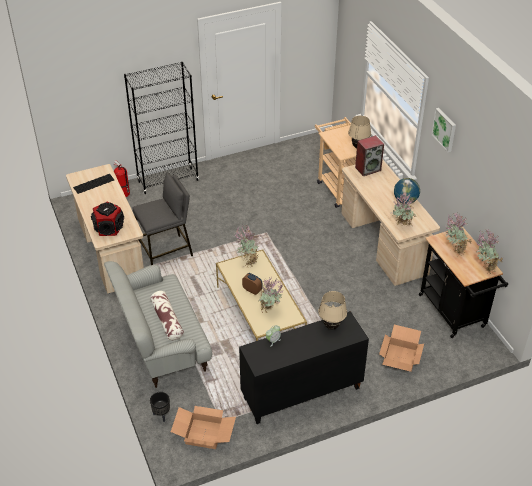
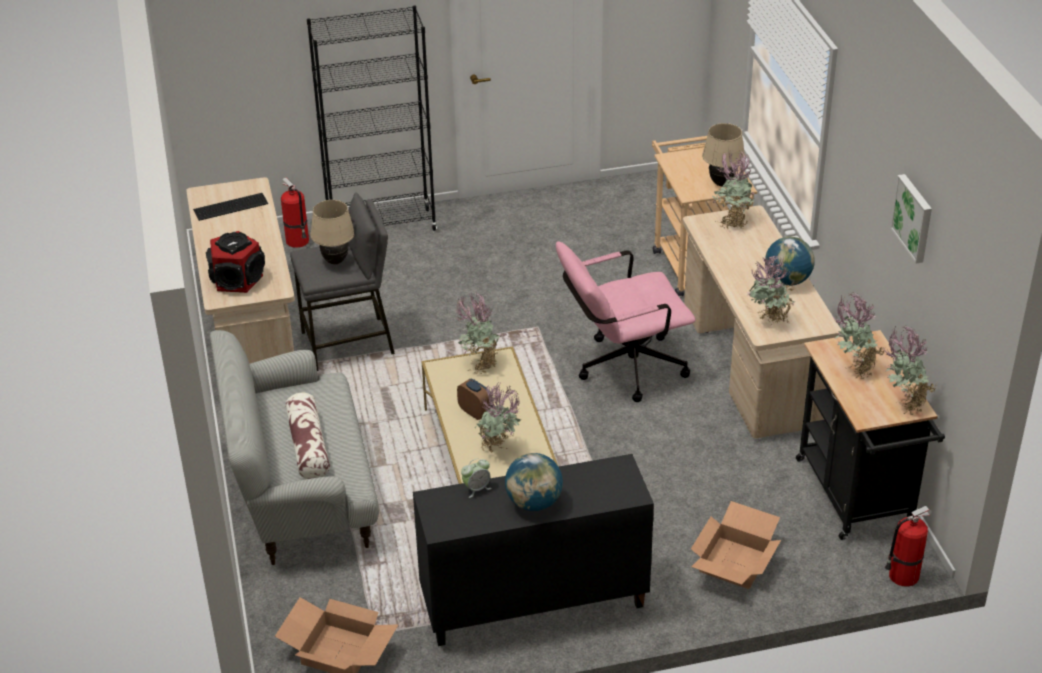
camera: 10 degrees right, 5 degrees down
black planter [150,392,170,422] -> none
beige table lamp [318,291,347,330] -> beige table lamp moved to [310,200,354,264]
speaker [355,135,384,176] -> potted plant [712,150,755,229]
picture [431,108,456,152] -> picture moved to [890,174,932,263]
none -> globe [505,453,563,511]
none -> pink office chair [556,241,695,402]
none -> fire extinguisher [885,506,931,587]

